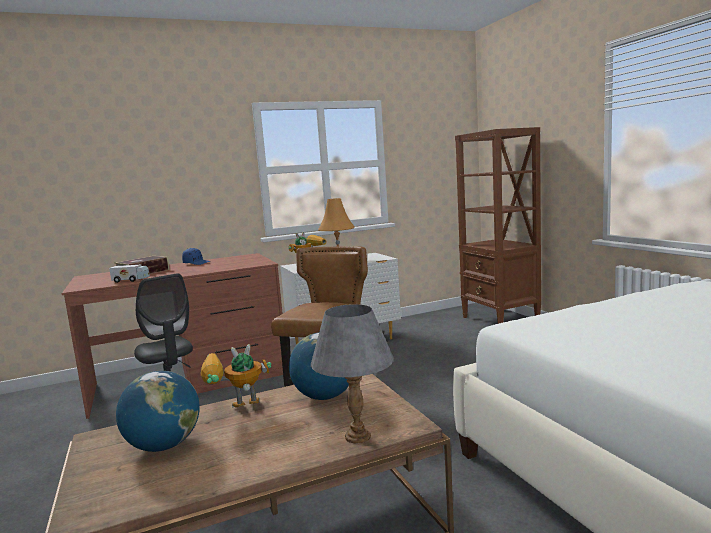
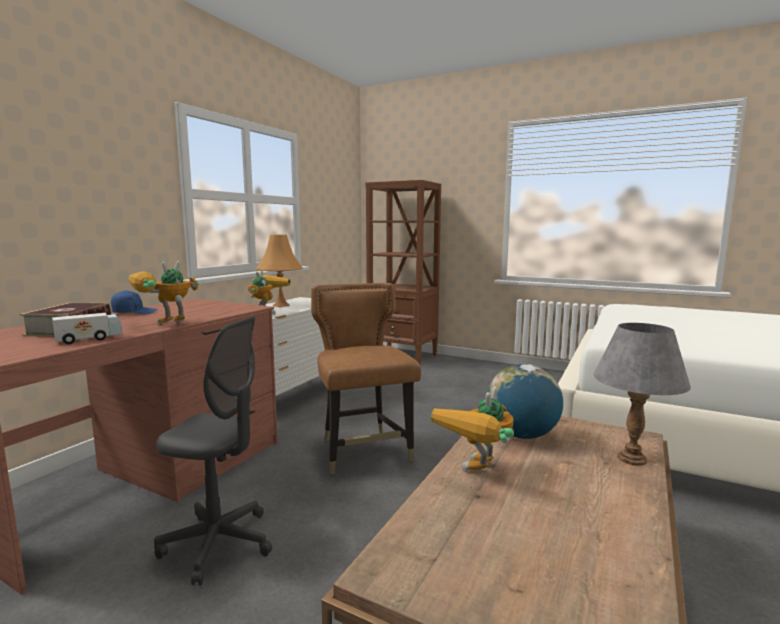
camera: 40 degrees left, 0 degrees up
globe [116,371,200,452] -> none
none -> toy robot [129,261,199,324]

